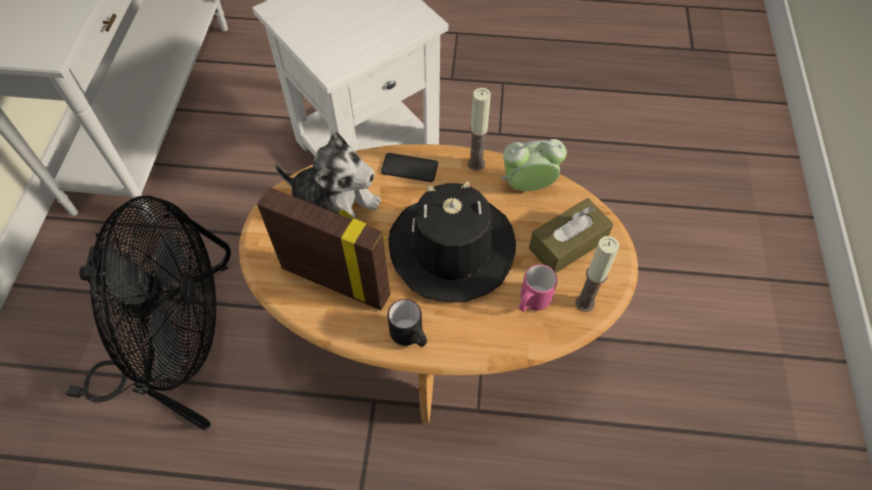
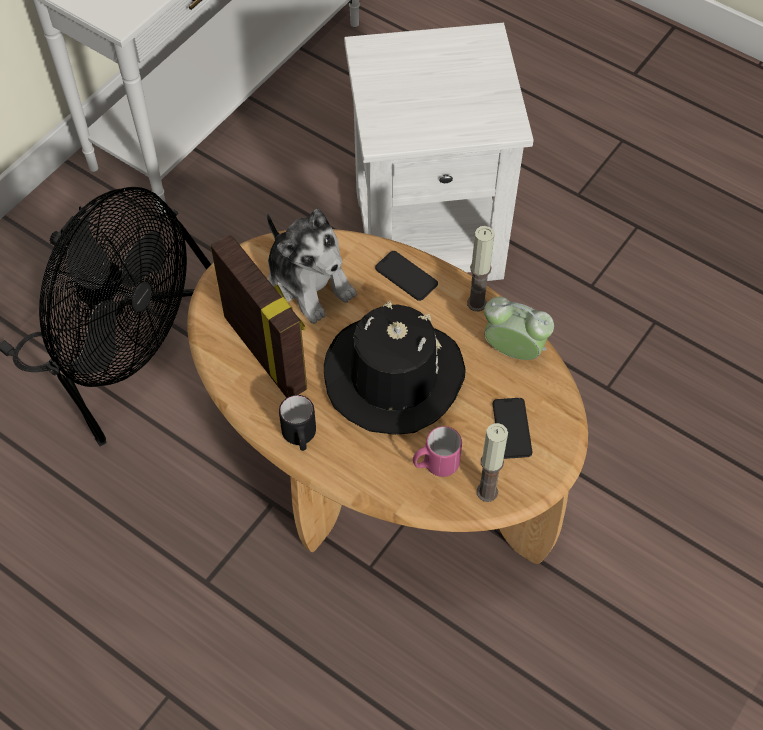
camera: 30 degrees right, 0 degrees up
brown tissue box [529,198,614,273] -> phone [493,398,532,459]

